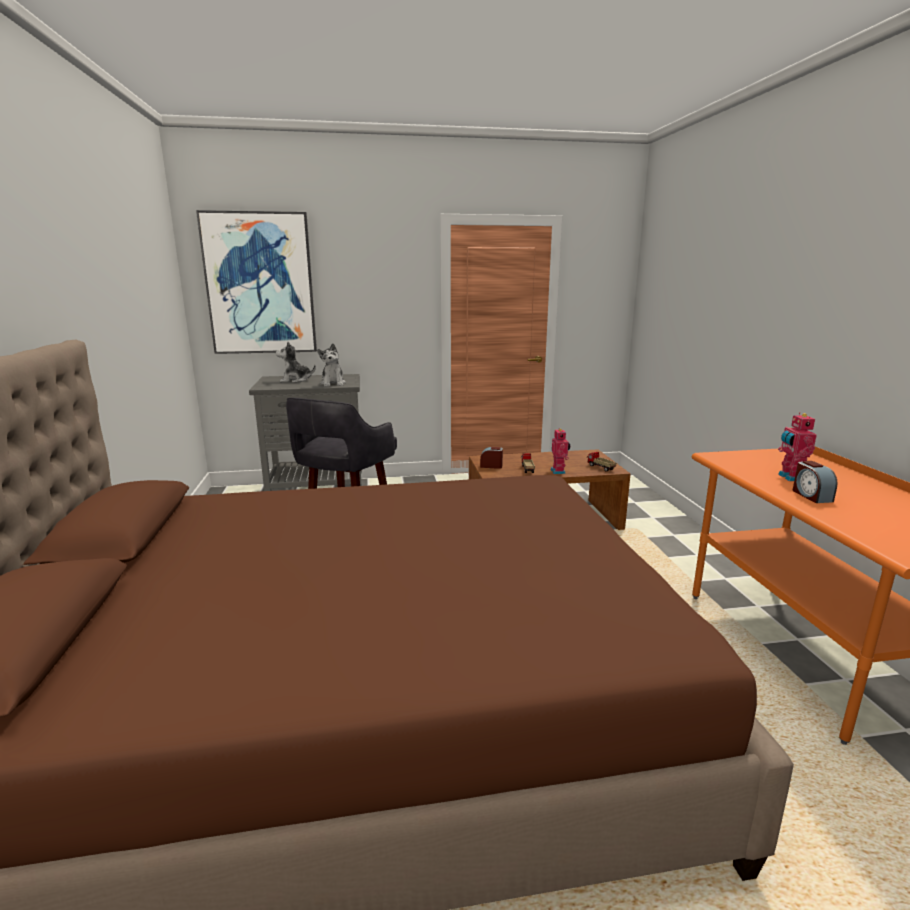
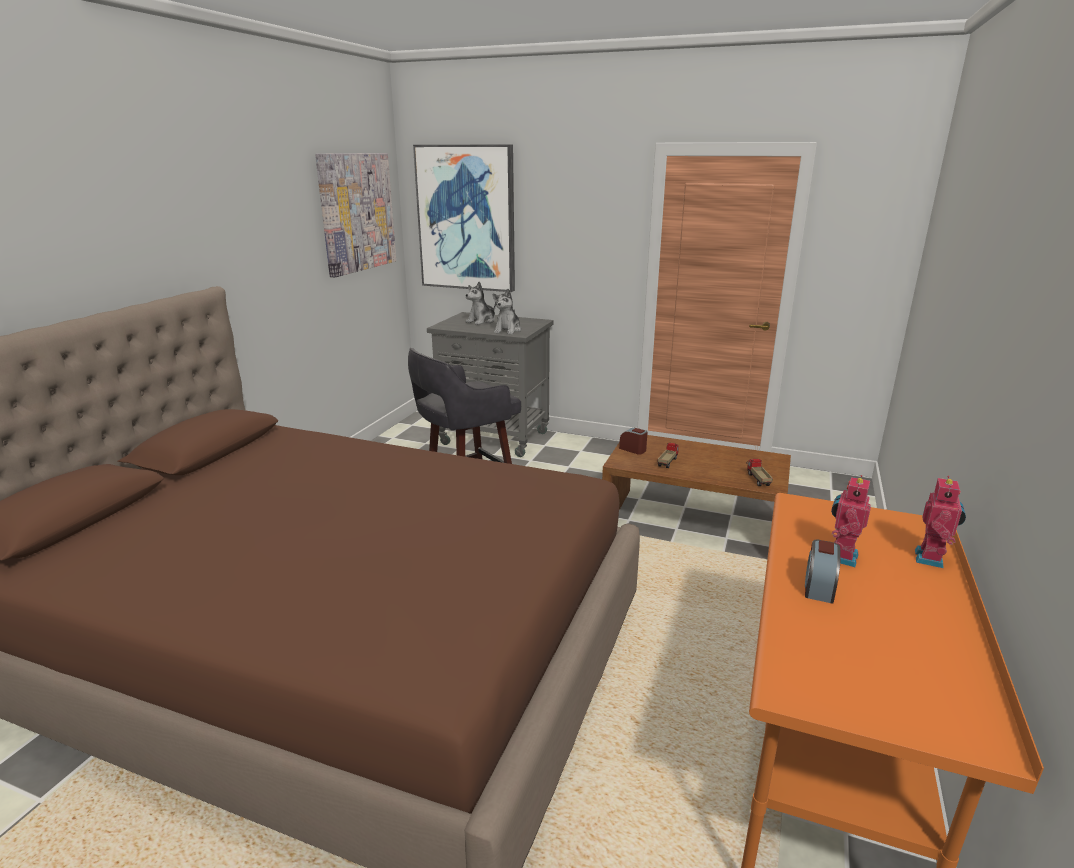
camera: 30 degrees right, 5 degrees up
plush toy [276,341,316,383] -> plush toy turned 75 degrees counterclockwise [466,282,496,325]
toy robot [551,429,570,474] -> toy robot moved to [915,476,966,568]
none -> picture [315,153,396,277]

